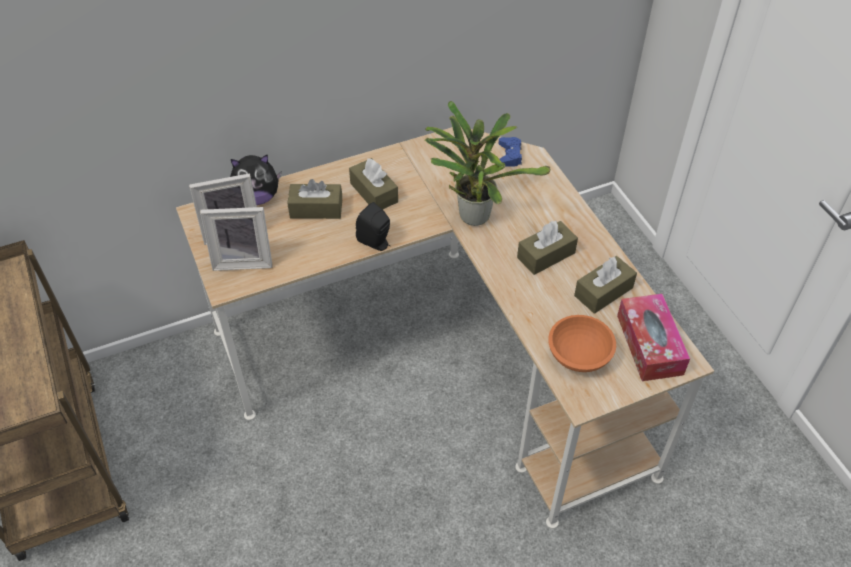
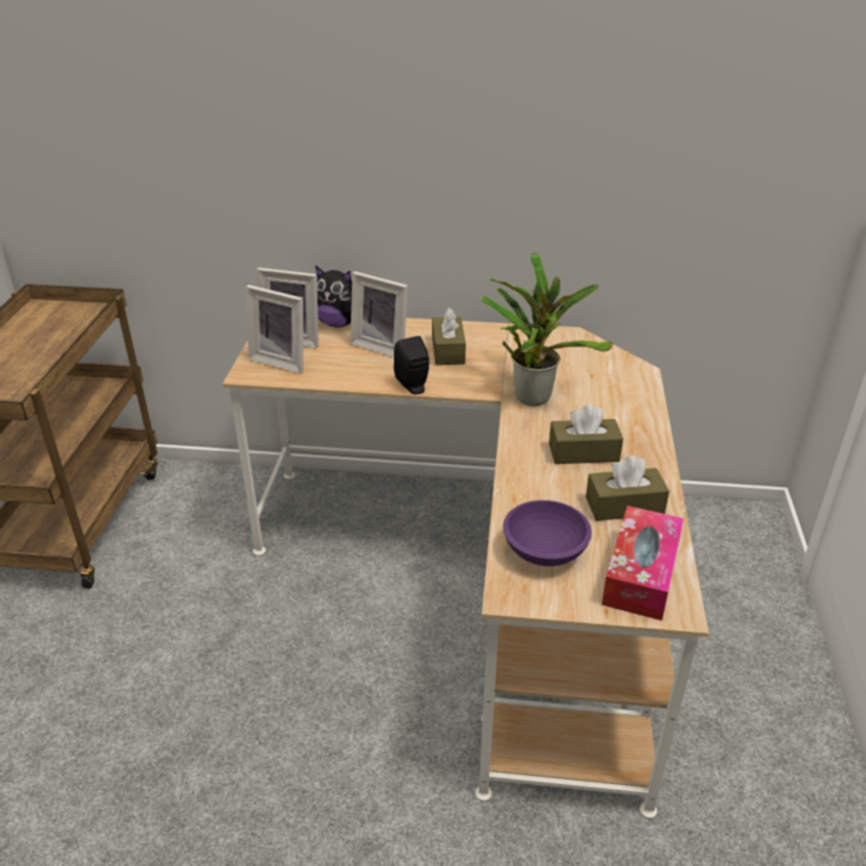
camera: 30 degrees right, 15 degrees down
brown tissue box [287,179,342,219] -> picture frame [350,271,408,357]
blue game controller [499,137,522,167] -> none
orange bowl [548,315,616,372] -> purple bowl [503,500,592,566]

